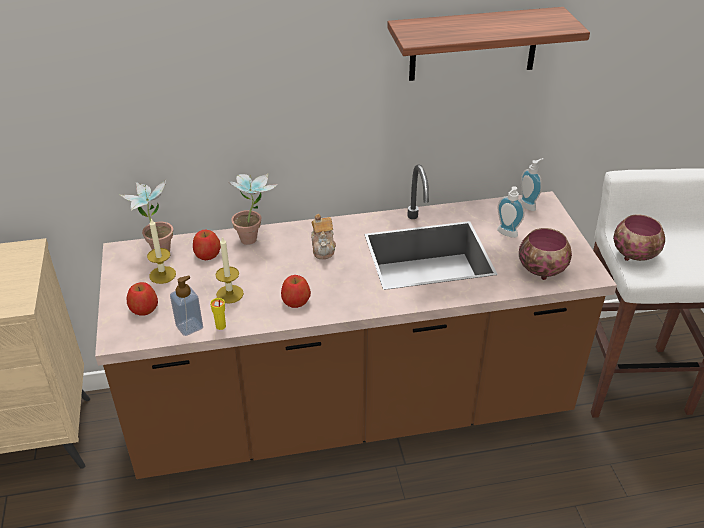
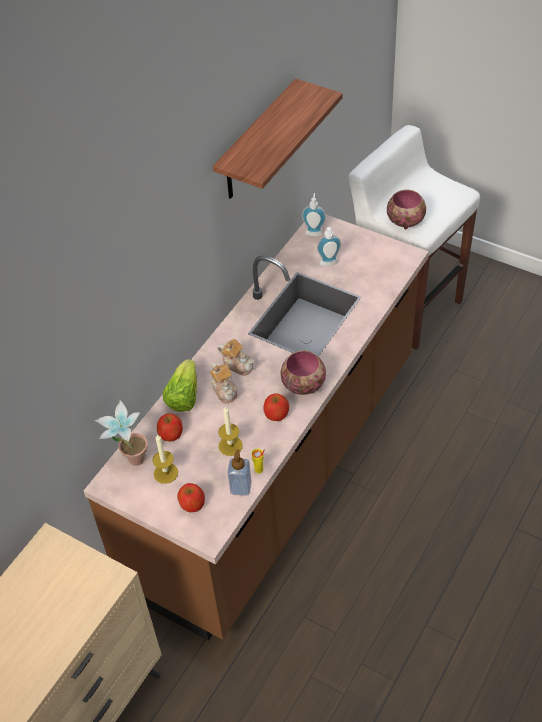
camera: 45 degrees left, 10 degrees up
potted plant [228,173,277,245] -> lettuce [163,359,197,412]
bowl [519,228,572,280] -> bowl moved to [280,351,326,395]
none -> teapot [210,364,238,403]

